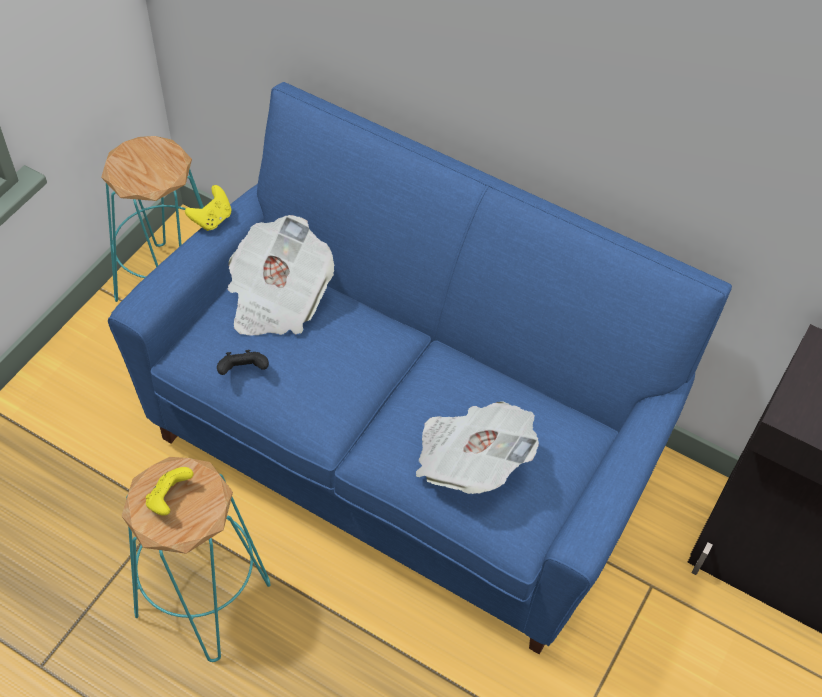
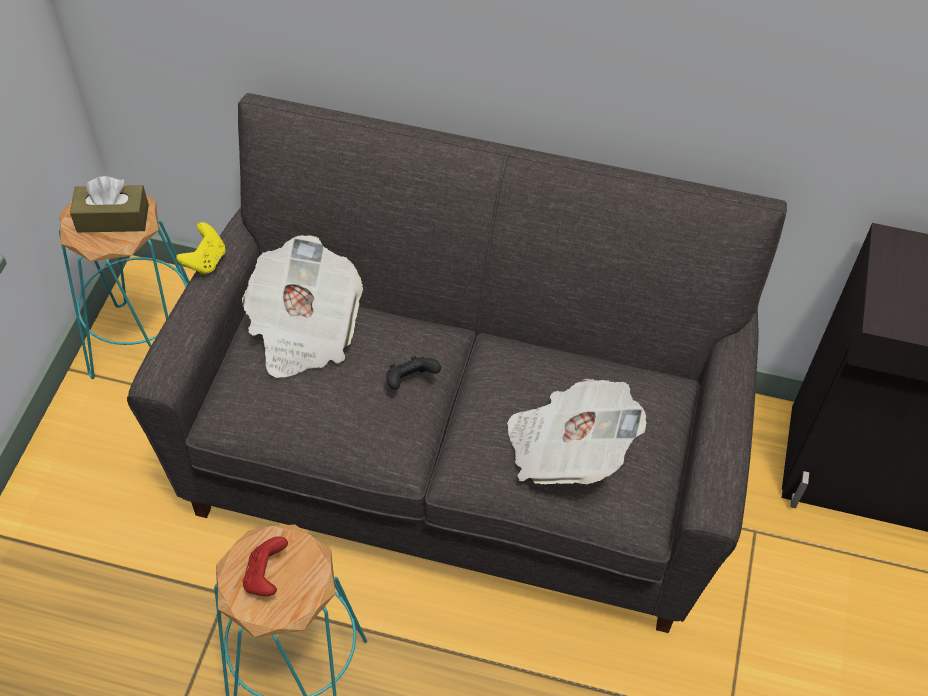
camera: 15 degrees left, 0 degrees up
blue sofa [108,82,732,654] -> grey sofa [127,93,787,633]
yellow game controller [145,467,194,516] -> red game controller [243,536,288,596]
black game controller [217,350,269,375] -> black game controller moved to [386,356,441,390]
none -> brown tissue box [70,176,149,233]

